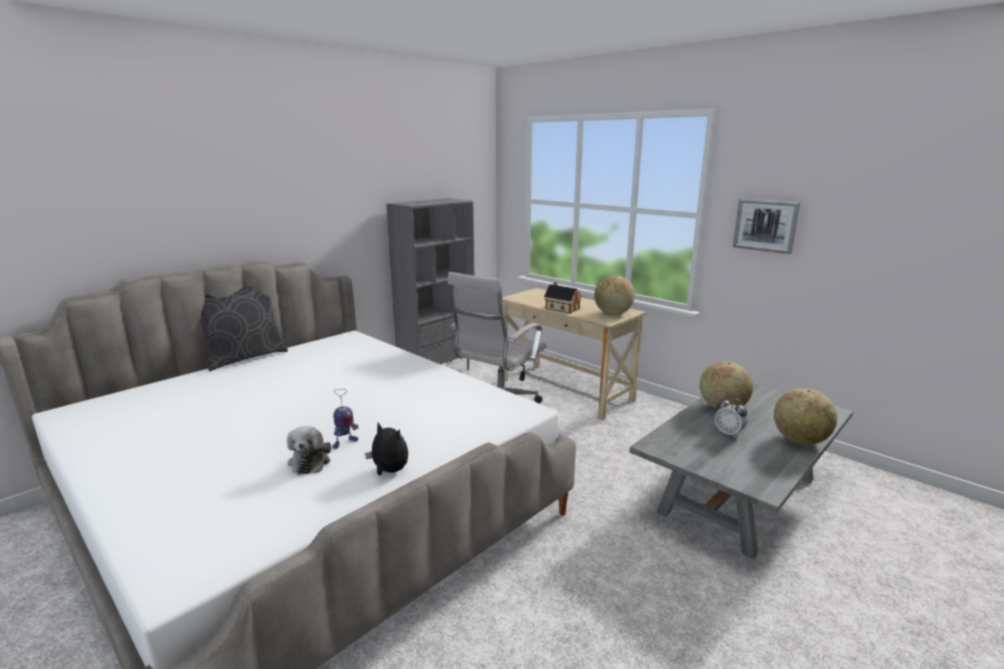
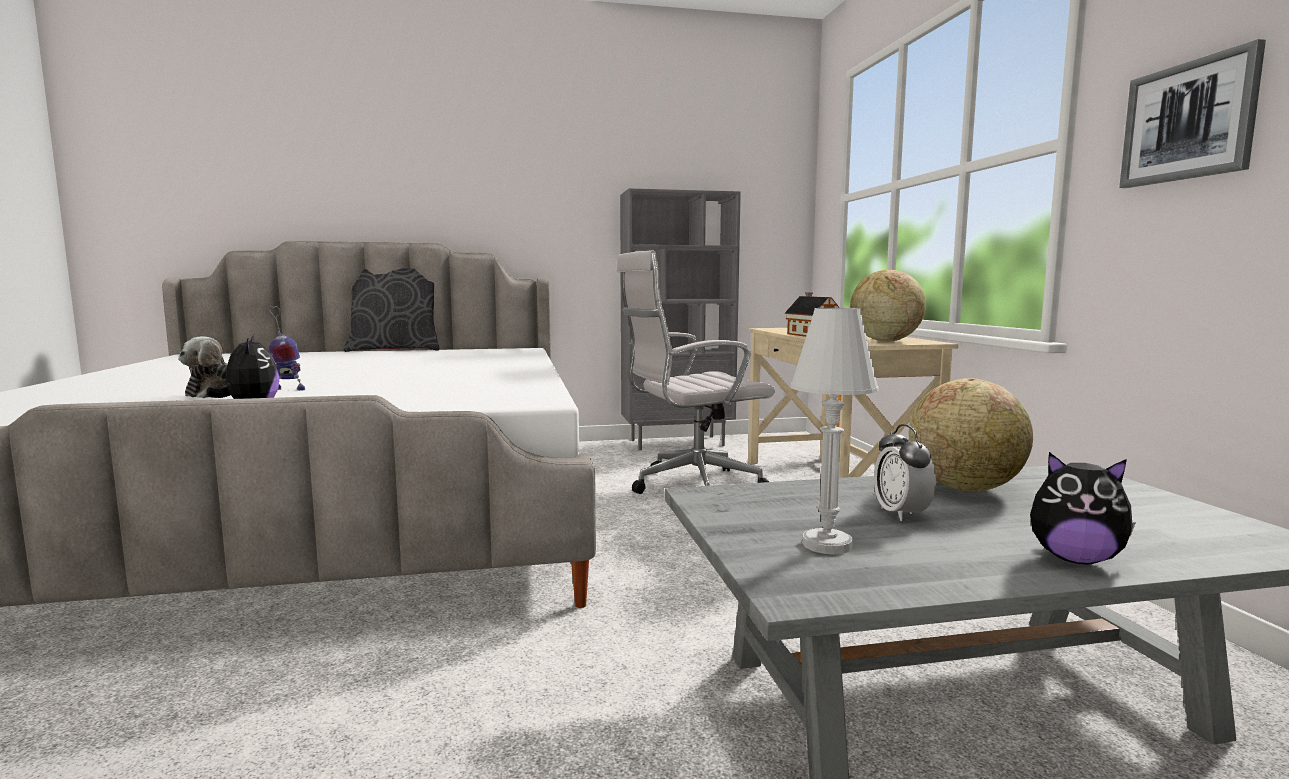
camera: 35 degrees right, 10 degrees down
globe [774,388,837,445] -> plush toy [1030,452,1135,564]
none -> white table lamp [790,308,879,555]

